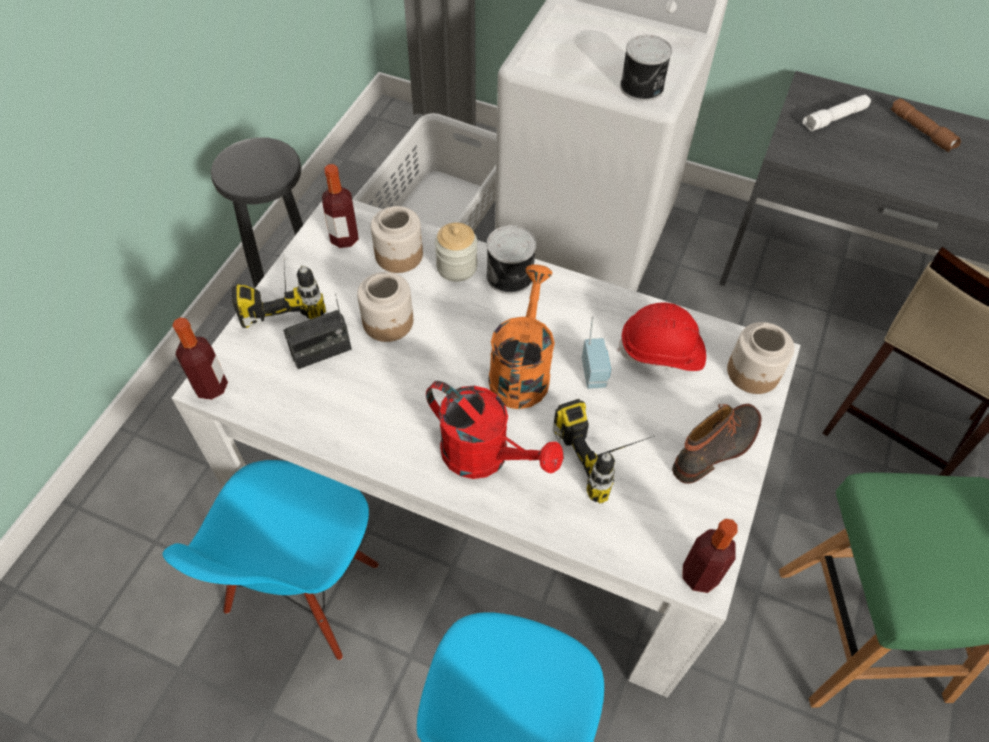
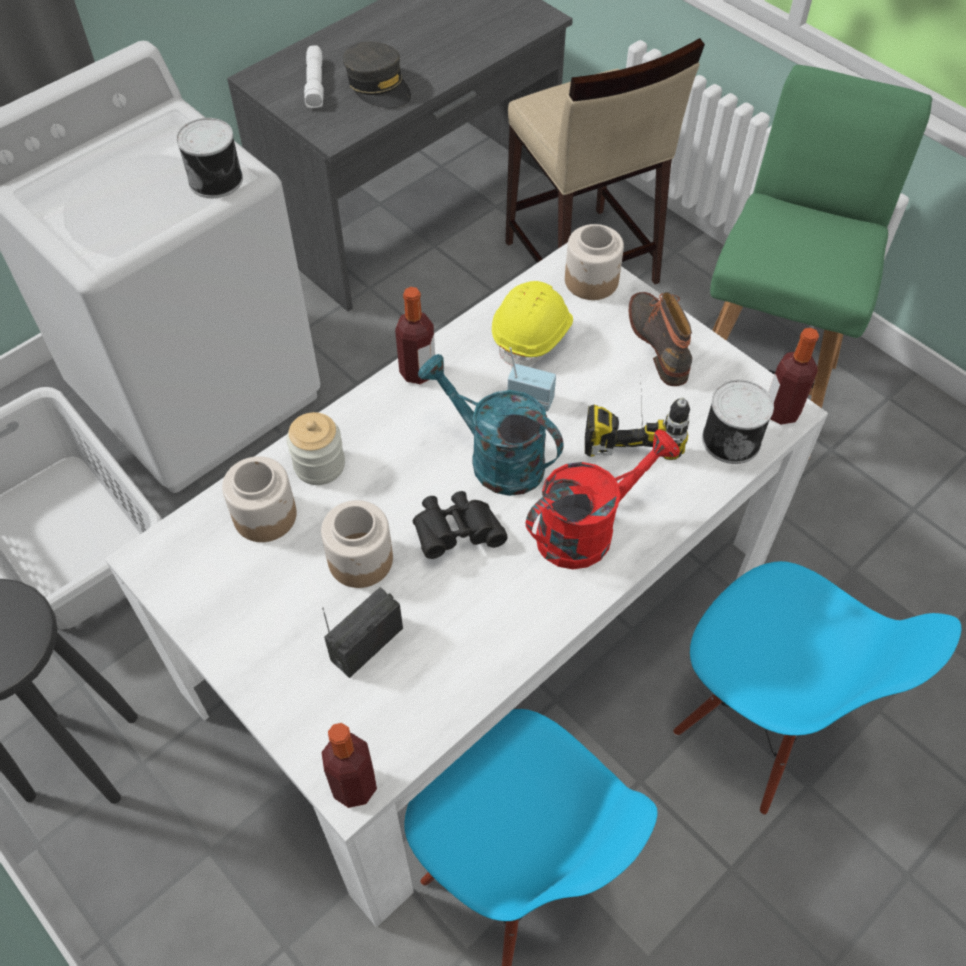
camera: 65 degrees left, 0 degrees up
power drill [232,265,326,328] -> none
radio [283,294,352,369] -> radio turned 135 degrees counterclockwise [322,587,403,678]
bottle [322,164,359,248] -> bottle moved to [395,287,435,384]
can [486,225,536,294] -> can moved to [702,380,774,464]
orange watering can [488,264,555,409] -> turquoise watering can [418,354,563,496]
red hard hat [618,303,706,371] -> yellow hard hat [492,281,573,368]
brown flashlight [891,98,961,152] -> none
none -> grey cap [343,42,411,109]
none -> black binoculars [413,491,508,559]

